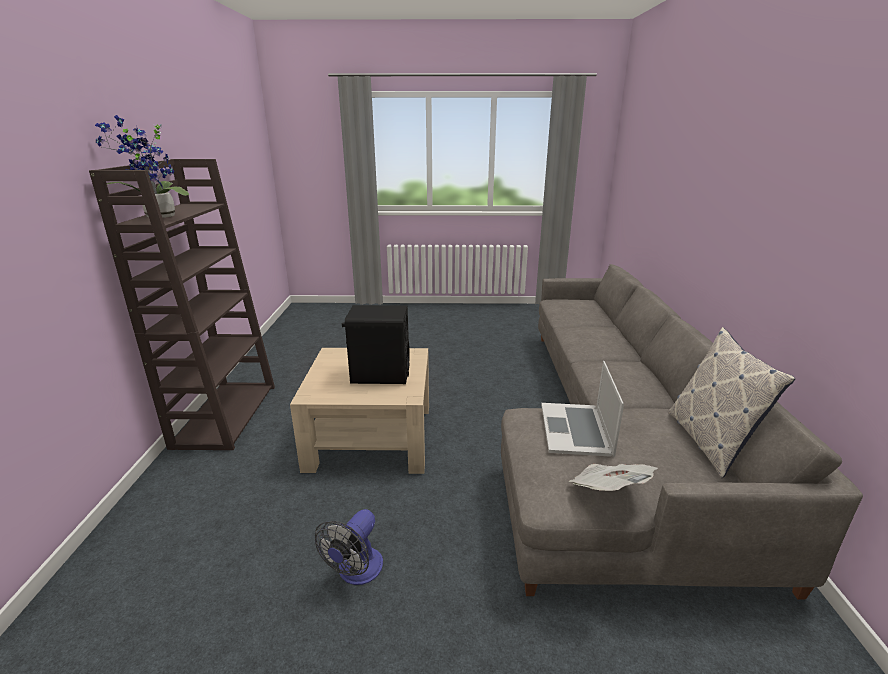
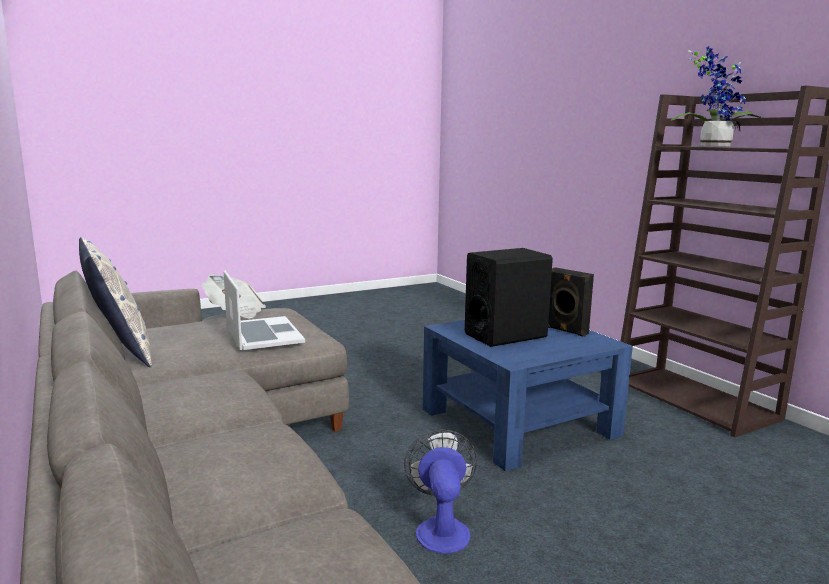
camera: 150 degrees right, 10 degrees down
beige coffee table [290,348,429,474] -> blue coffee table [423,320,633,471]
fan [315,509,383,585] -> fan moved to [404,429,477,553]
none -> black speaker [548,267,594,337]

